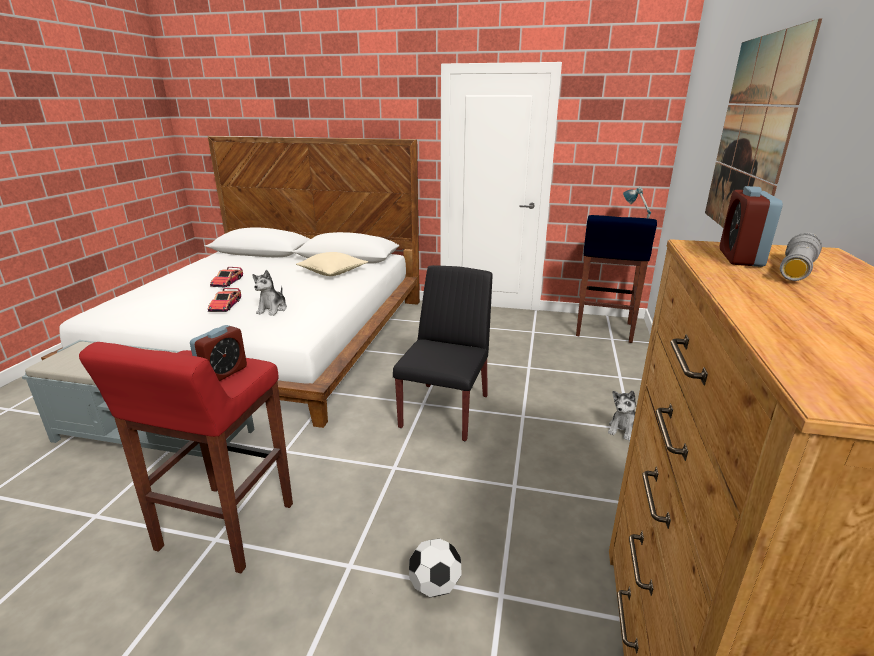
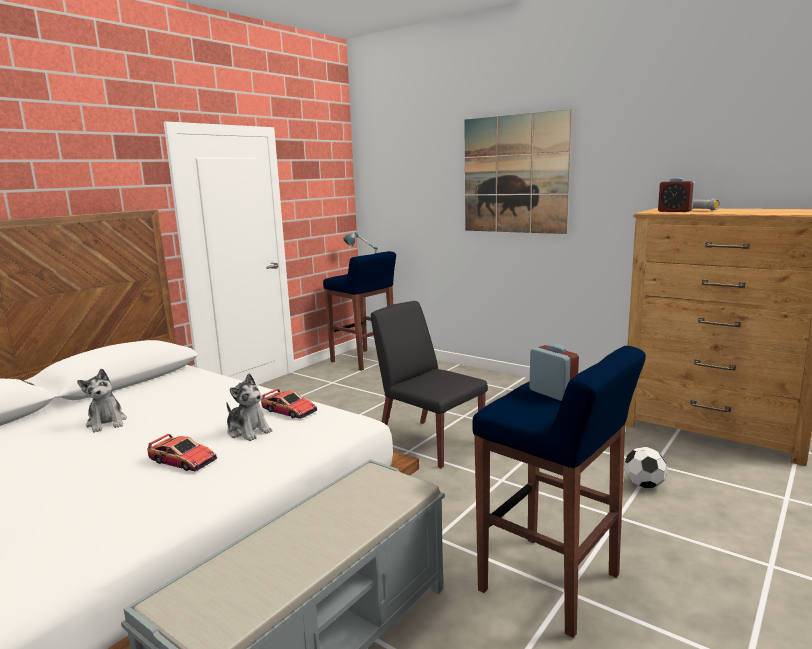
camera: 65 degrees left, 10 degrees down
red stool [79,342,293,573] -> blue stool [472,346,646,638]
toy car [210,267,243,287] -> toy car moved to [261,389,318,419]
beige pillow [296,252,368,276] -> none
plush toy [608,391,636,441] -> plush toy moved to [77,368,127,433]

